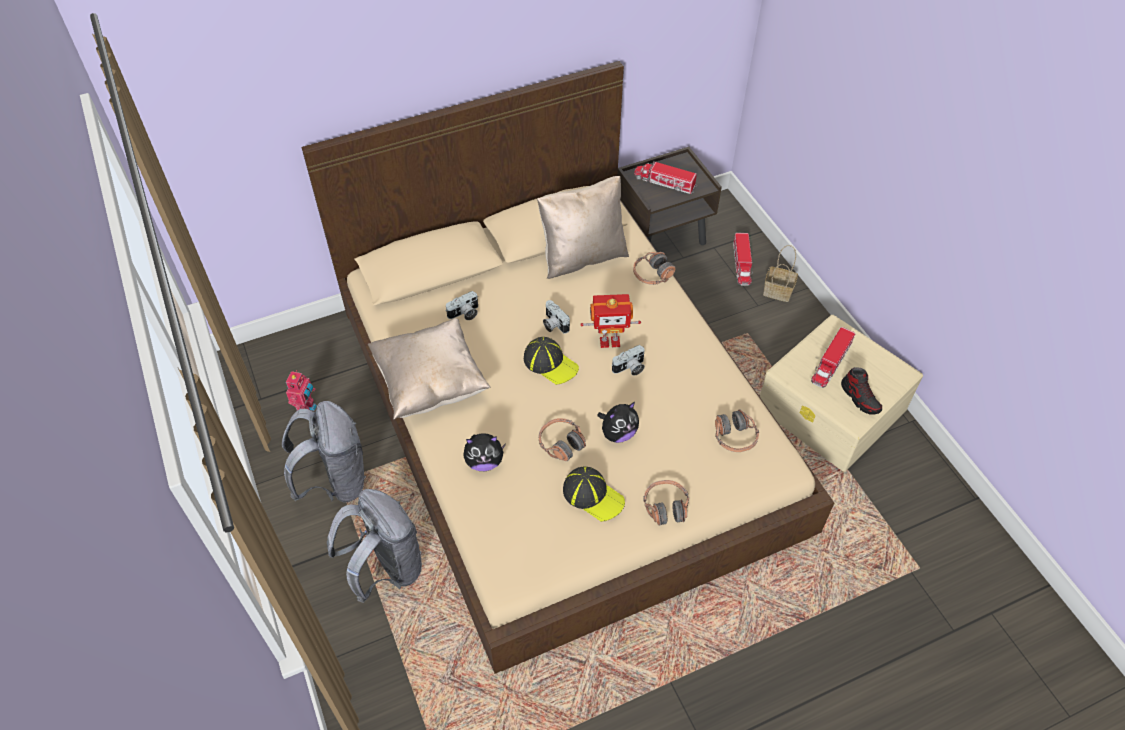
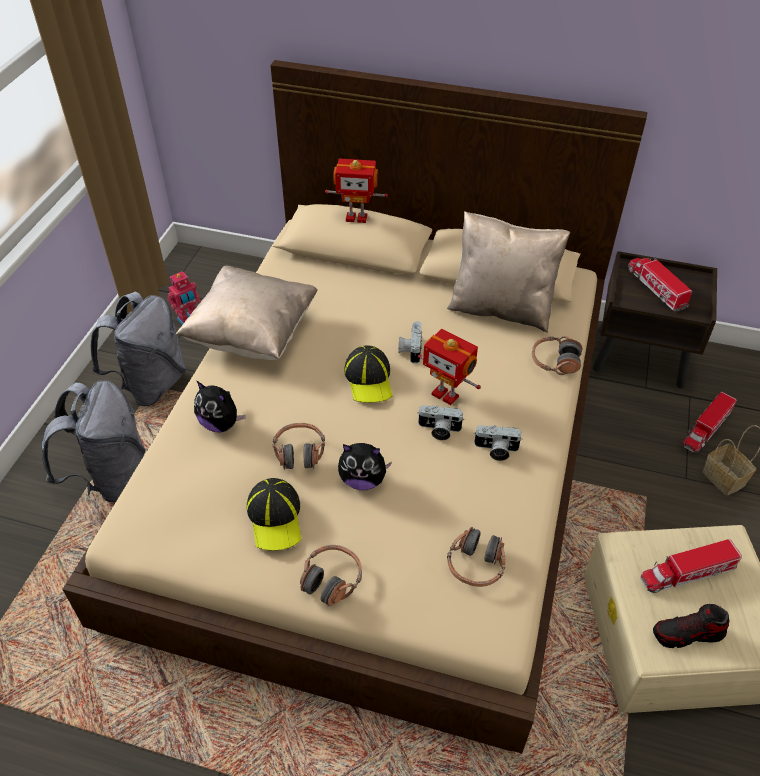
camera: 40 degrees right, 5 degrees down
camera [445,291,478,320] -> camera moved to [474,425,522,461]
shoe [841,367,882,415] -> shoe turned 75 degrees clockwise [653,604,729,648]
none -> toy robot [325,159,388,223]

